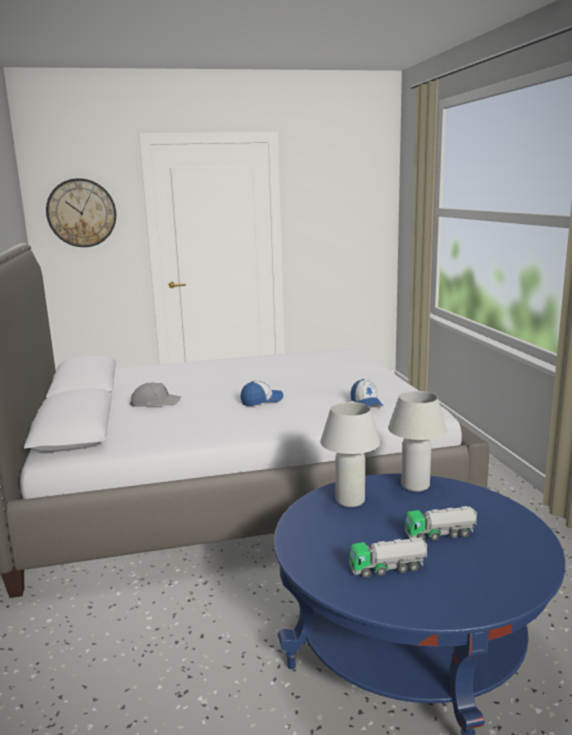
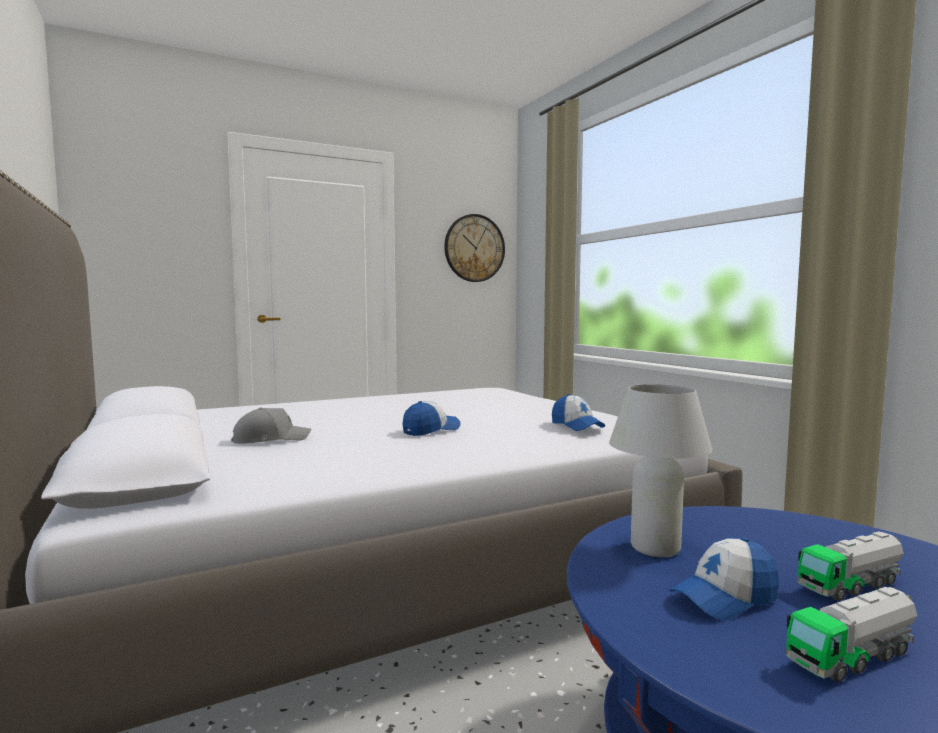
camera: 15 degrees left, 10 degrees down
wall clock [46,178,116,247] -> wall clock moved to [444,214,505,282]
white table lamp [388,391,447,492] -> none
none -> cap [669,537,779,620]

